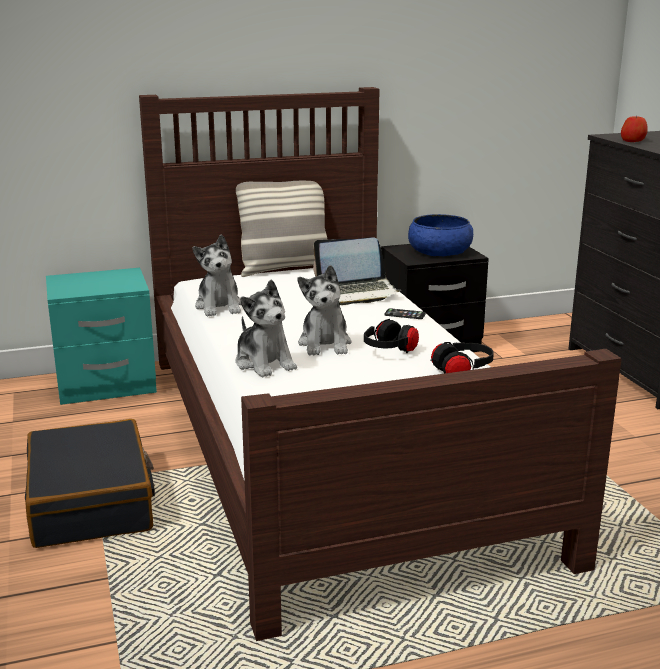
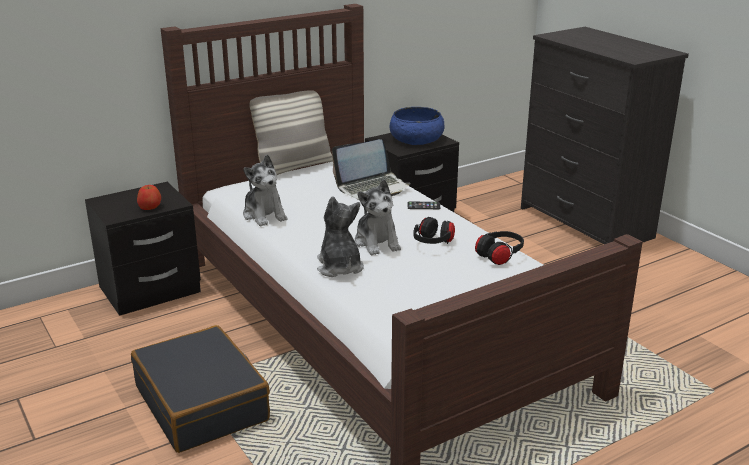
camera: 15 degrees left, 5 degrees up
turquoise nightstand [46,268,157,405] -> black nightstand [85,182,201,316]
plush toy [236,279,297,377] -> plush toy turned 150 degrees counterclockwise [317,196,364,277]
apple [621,116,648,142] -> apple moved to [137,185,161,210]

